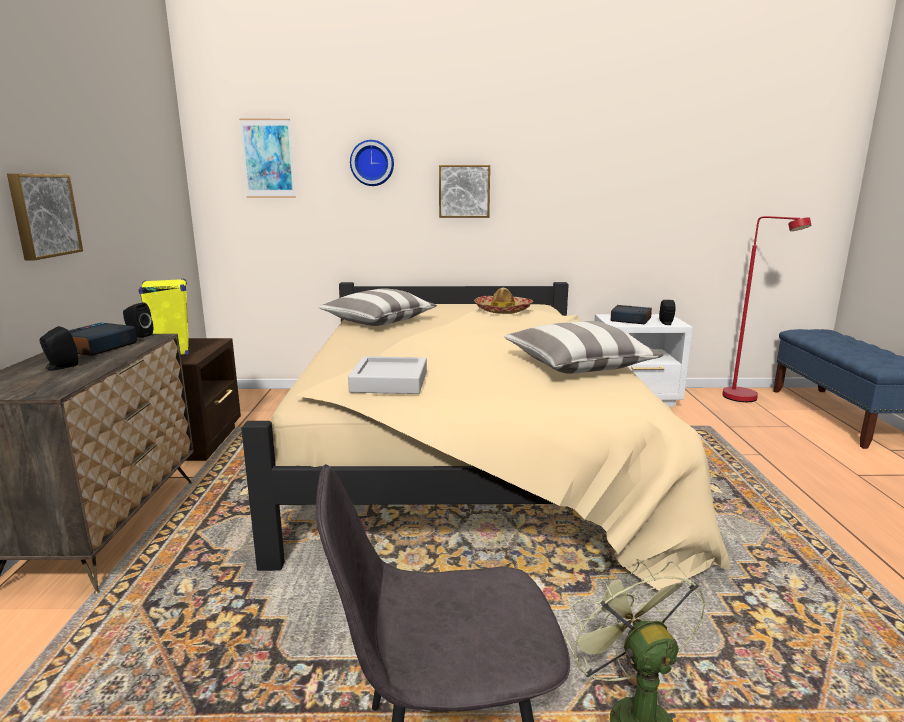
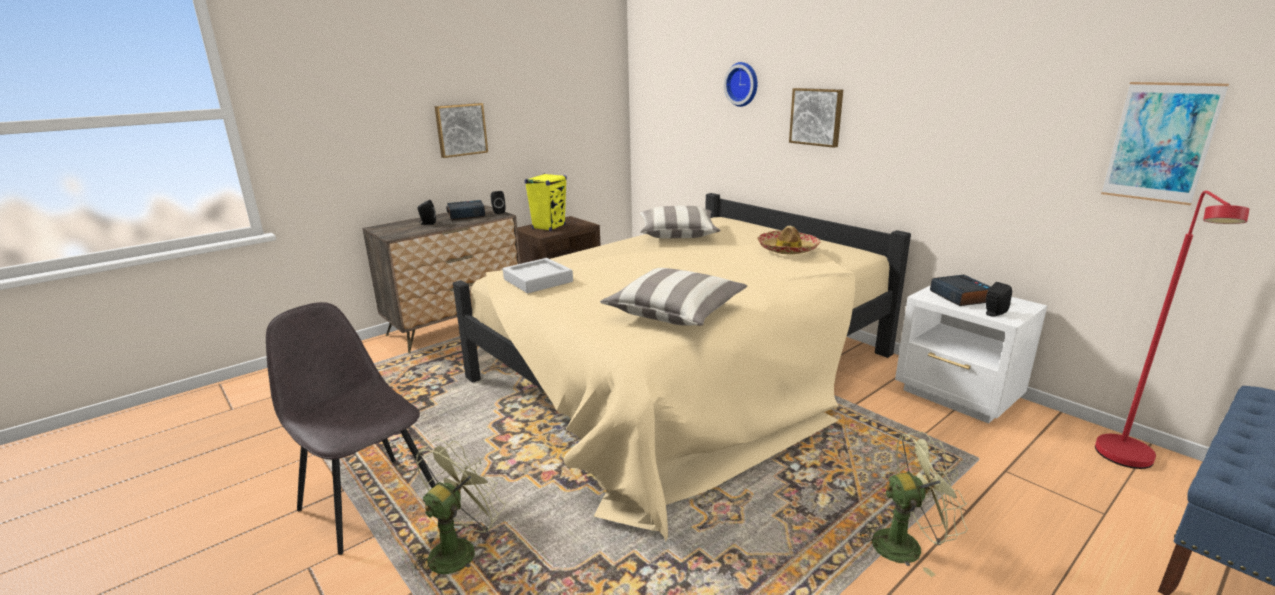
camera: 50 degrees right, 5 degrees up
picture [239,119,296,198] -> picture moved to [1101,82,1229,205]
none -> green fan [856,432,968,577]

